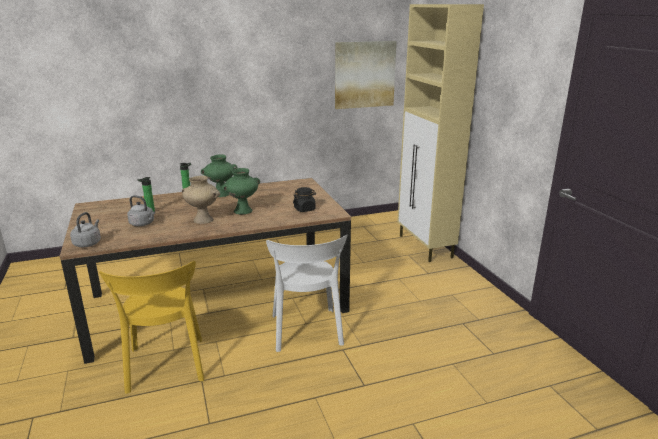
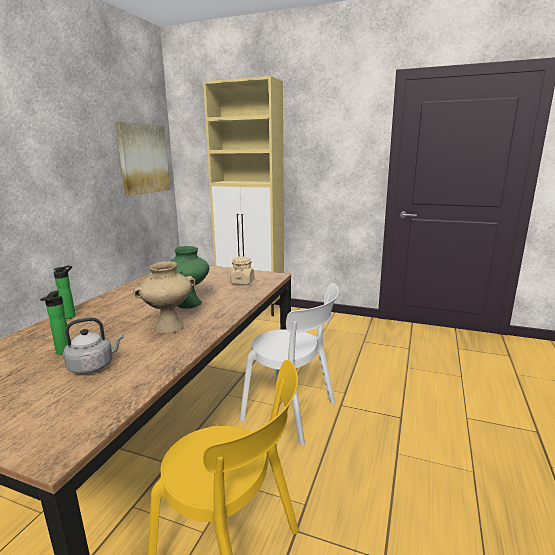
camera: 50 degrees left, 5 degrees down
grey kettle [70,212,101,247] -> none
green vase [201,154,238,197] -> none
black jar [293,187,316,212] -> beige jar [230,256,254,284]

